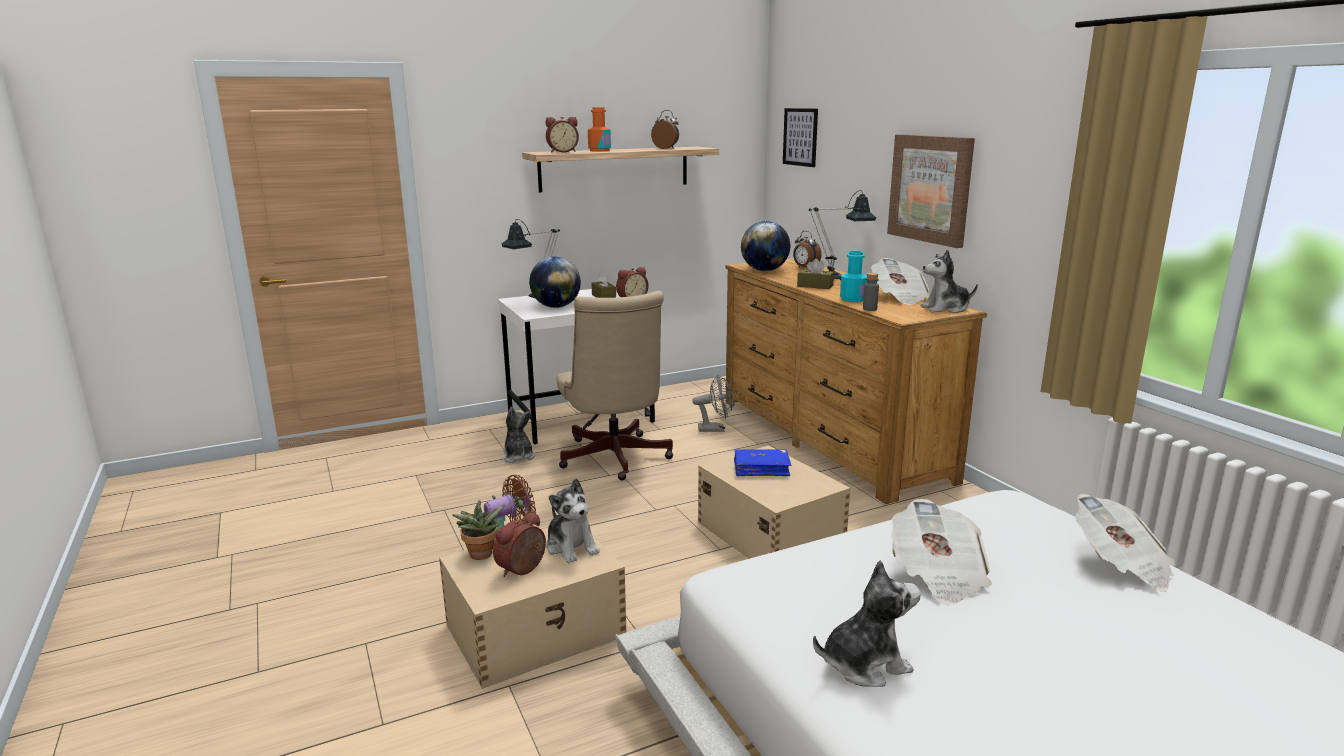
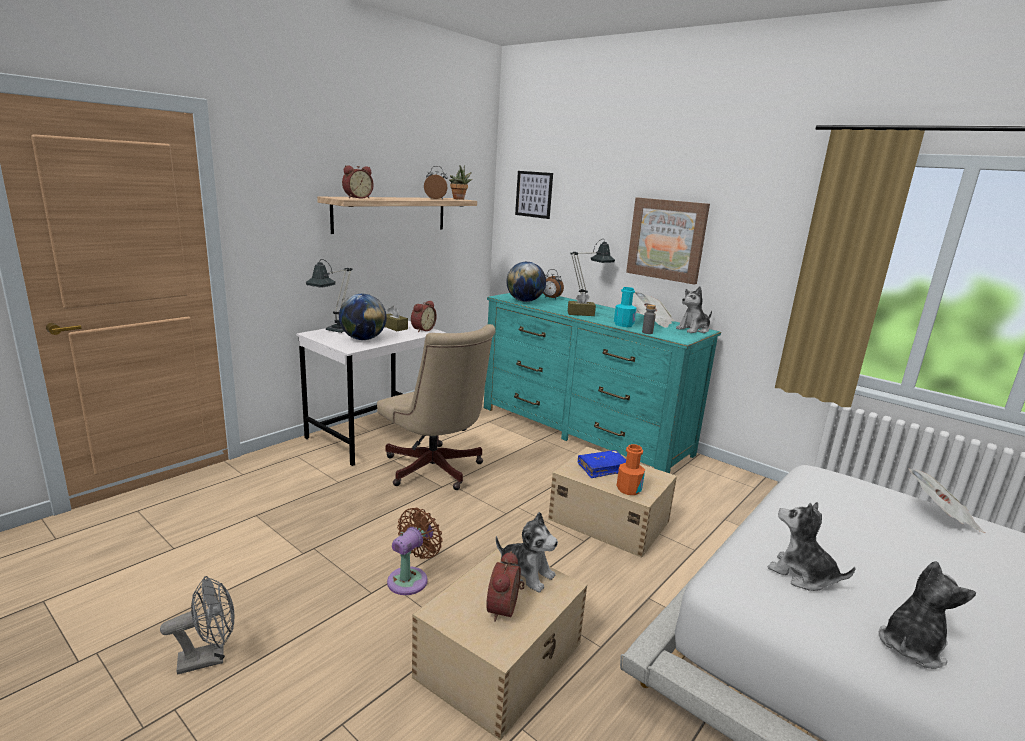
camera: 25 degrees left, 0 degrees up
potted plant [452,500,505,560] -> potted plant moved to [449,165,472,199]
plush toy [502,407,535,463] -> plush toy moved to [768,502,856,591]
orange bottle [588,107,611,152] -> orange bottle moved to [616,444,645,495]
grey fan [692,375,733,432] -> grey fan moved to [160,576,235,675]
brown dresser [725,258,987,504] -> turquoise dresser [484,293,721,473]
newspaper [891,499,992,605] -> none

